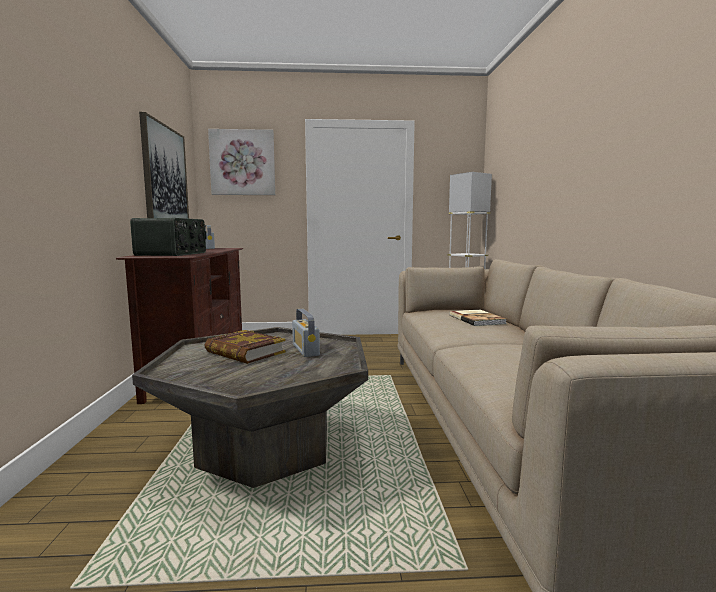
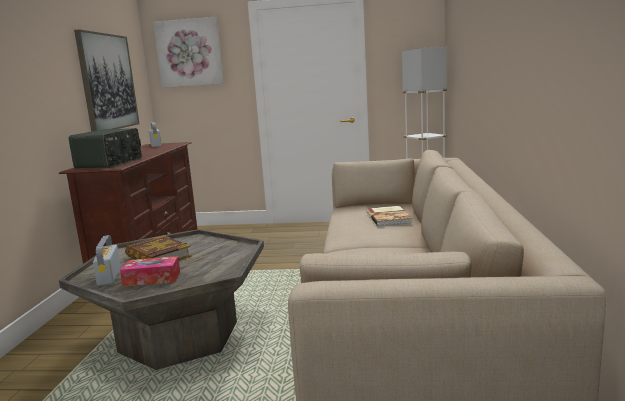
camera: 10 degrees right, 5 degrees up
radio [292,309,320,357] -> radio moved to [93,235,121,286]
none -> tissue box [120,256,180,286]

